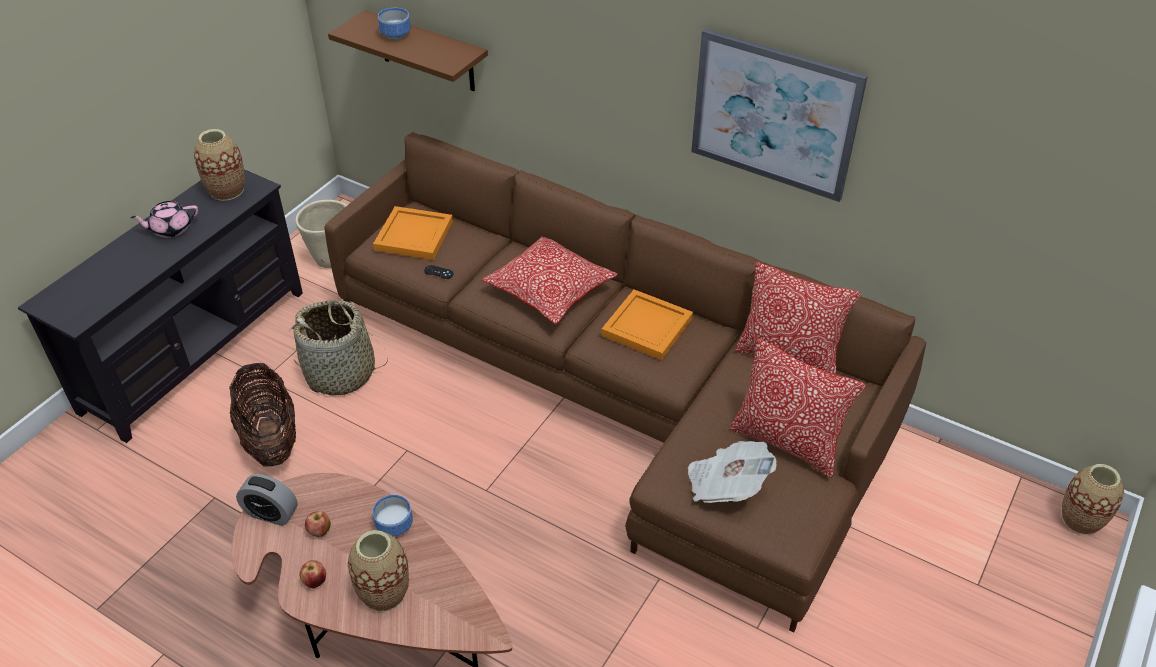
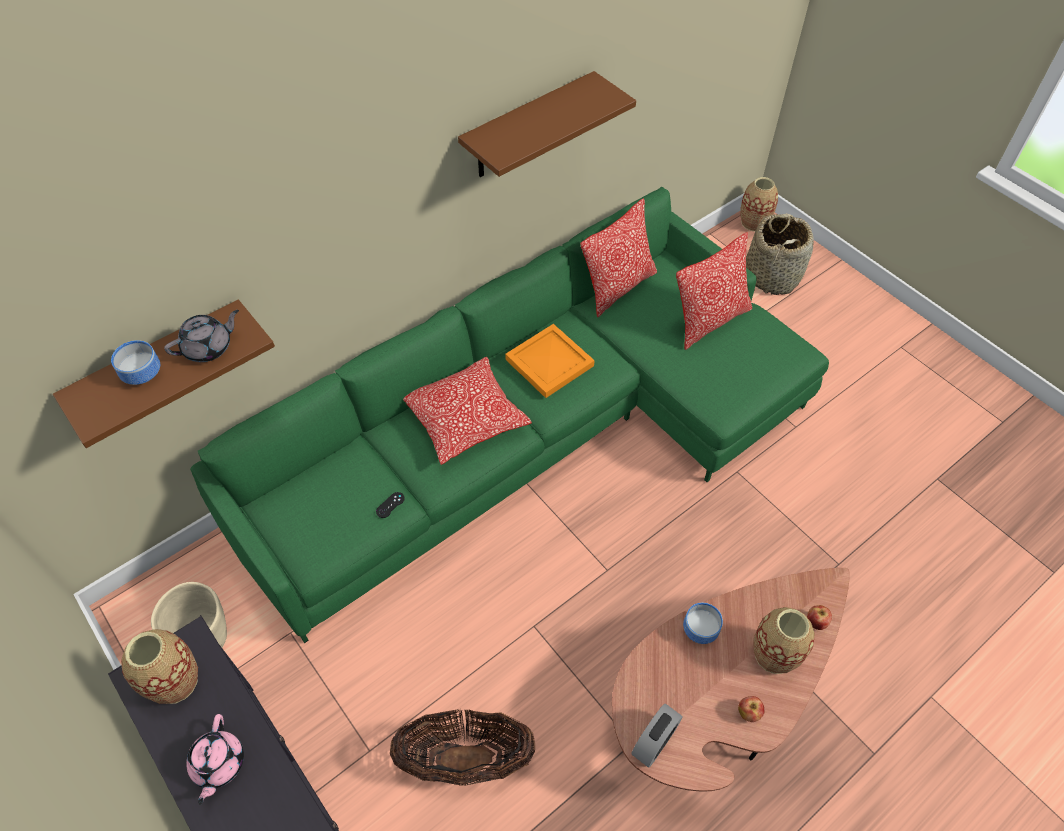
camera: 70 degrees left, 10 degrees up
basket [289,300,388,395] -> basket moved to [746,214,814,295]
apple [305,511,331,537] -> apple moved to [807,605,832,630]
brown sofa [325,132,926,632] -> green sofa [190,187,829,643]
orange tray [373,206,453,260] -> none
newspaper [688,441,777,503] -> none
picture [691,29,868,202] -> brown shelf [458,71,636,177]
none -> grey teapot [164,310,239,362]

